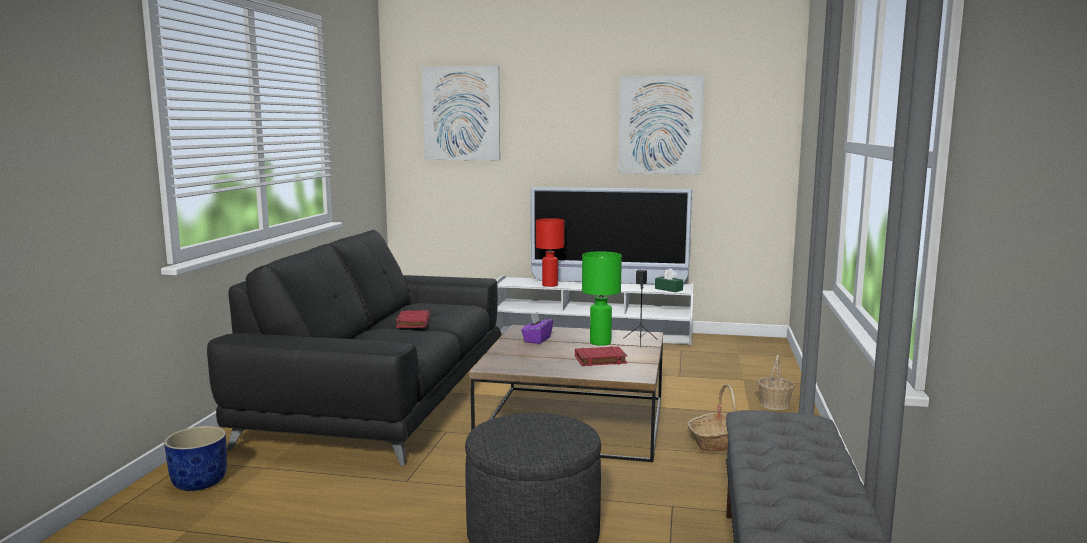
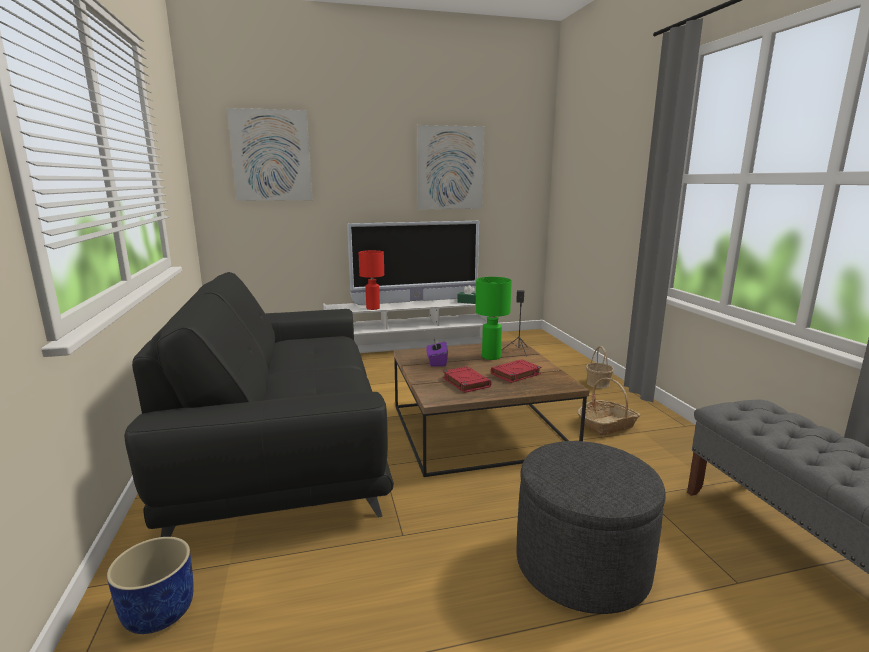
camera: 25 degrees left, 5 degrees up
red book [396,310,430,328] -> red book moved to [443,366,492,393]

